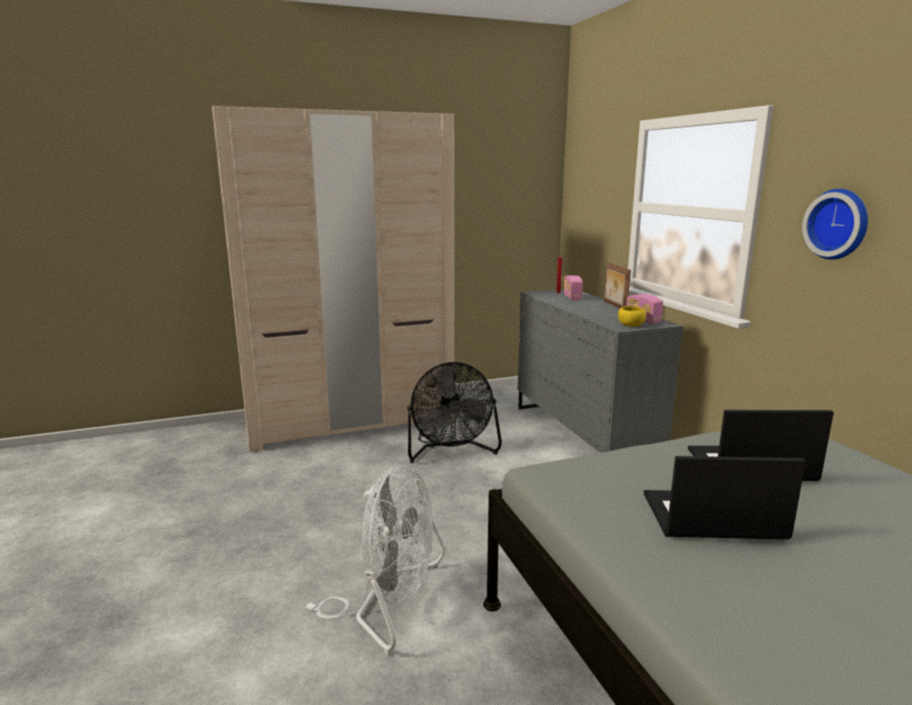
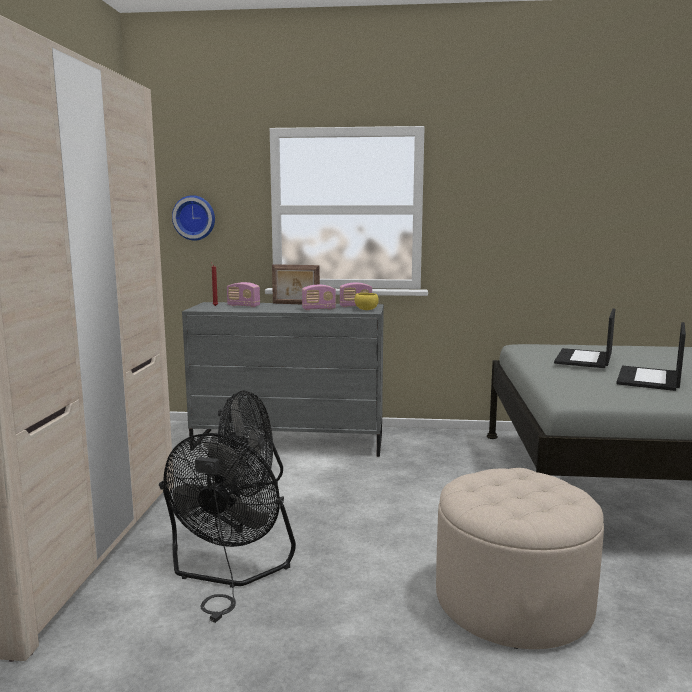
camera: 65 degrees left, 5 degrees down
white fan [305,465,445,656] -> beige ottoman [436,468,604,649]
wall clock [802,189,868,260] -> wall clock moved to [172,195,215,241]
none -> black fan [159,433,296,623]
none -> radio [302,285,336,310]

